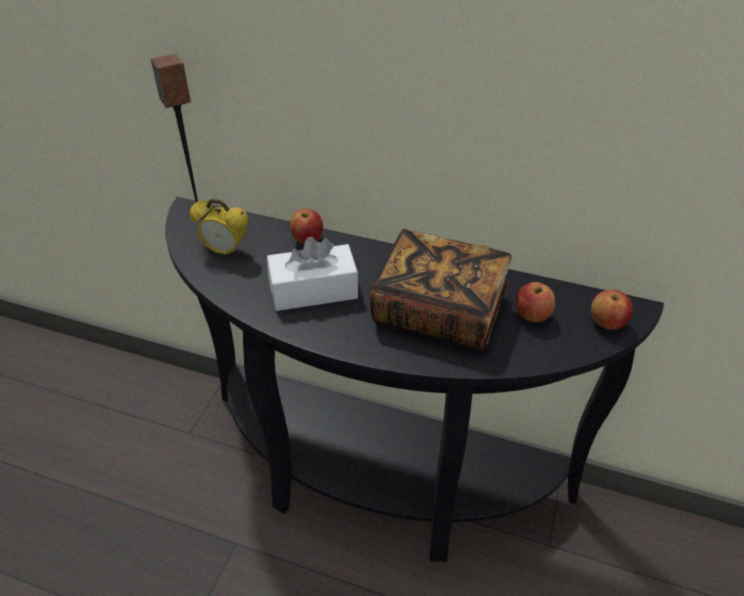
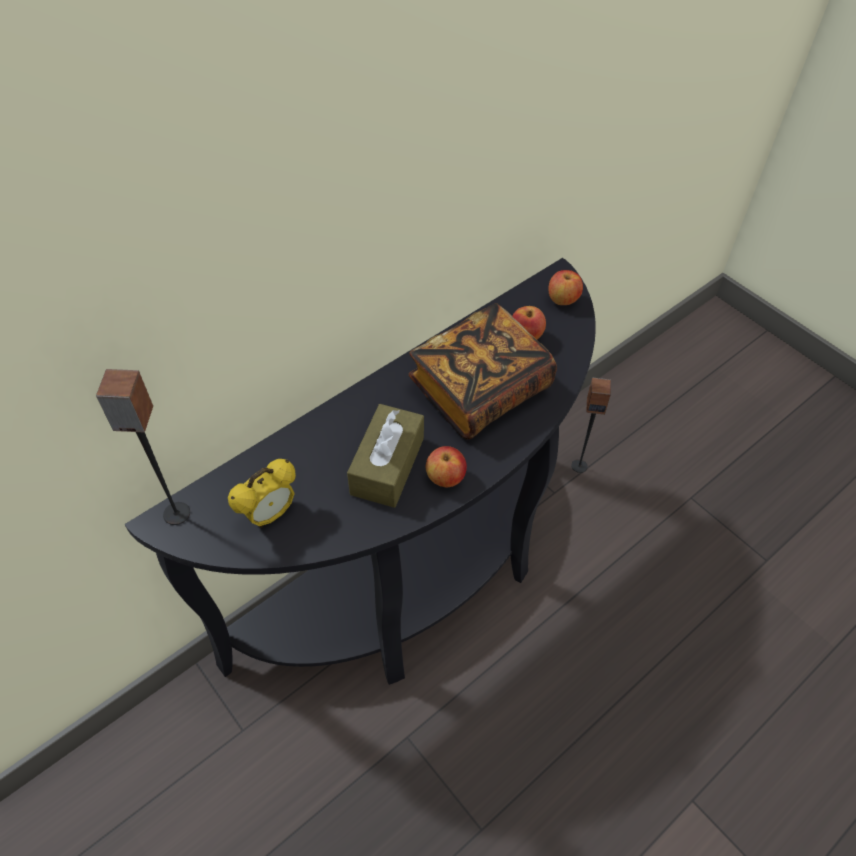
camera: 60 degrees left, 10 degrees up
white tissue box [267,237,358,311] -> brown tissue box [347,404,424,508]
apple [290,209,323,244] -> apple moved to [425,446,467,487]
none -> speaker [571,378,611,473]

